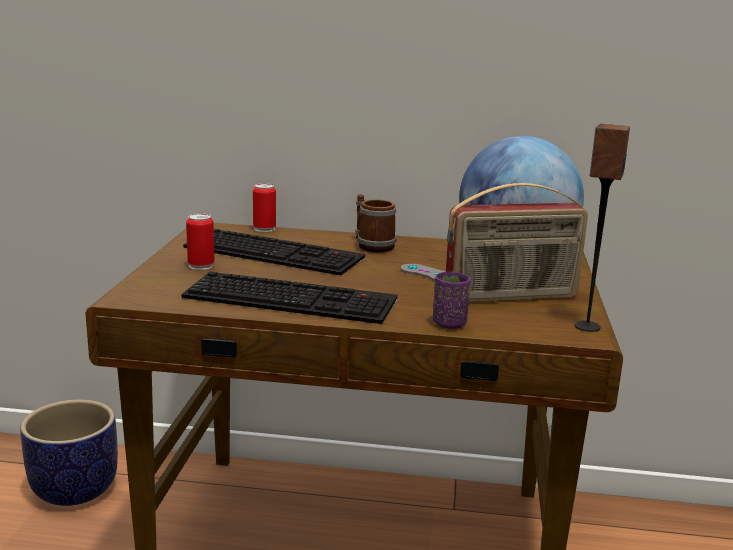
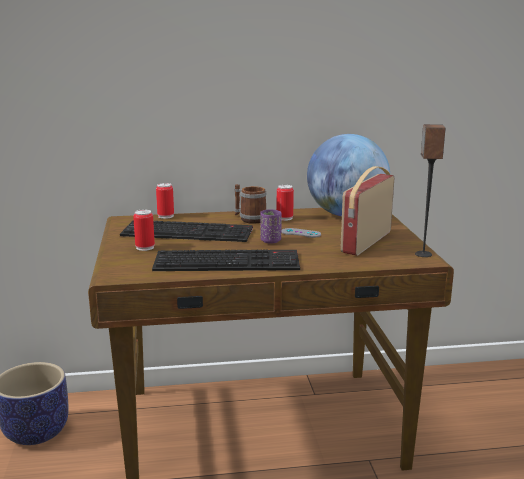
camera: 15 degrees left, 0 degrees up
purple cup [433,272,470,329] -> purple cup moved to [260,209,282,244]
radio [446,183,588,303] -> radio turned 150 degrees clockwise [340,166,394,256]
none -> can [277,185,294,221]

